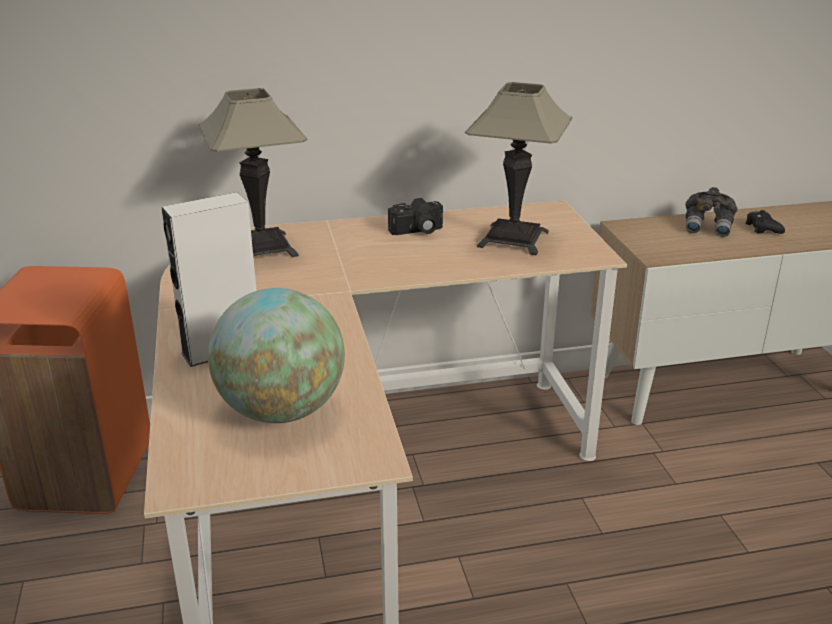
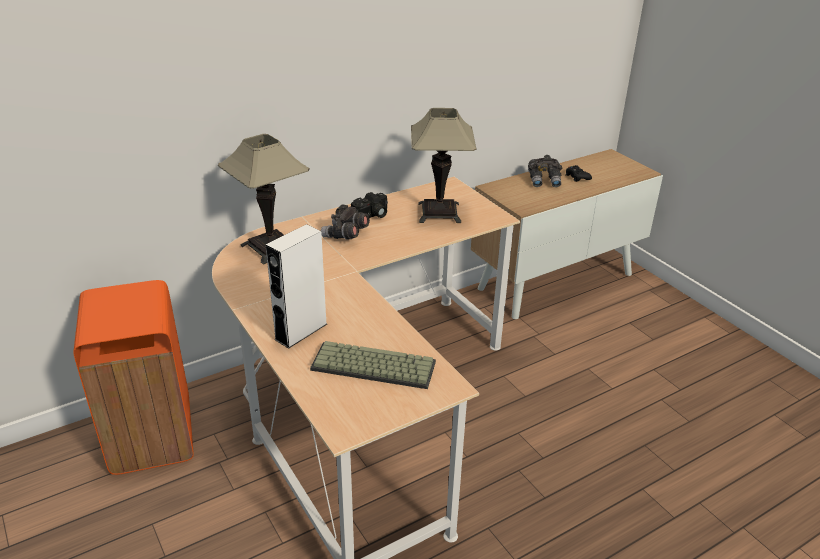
camera: 20 degrees left, 5 degrees up
globe [208,288,345,423] -> keyboard [310,341,436,389]
none -> grey binoculars [321,205,370,239]

